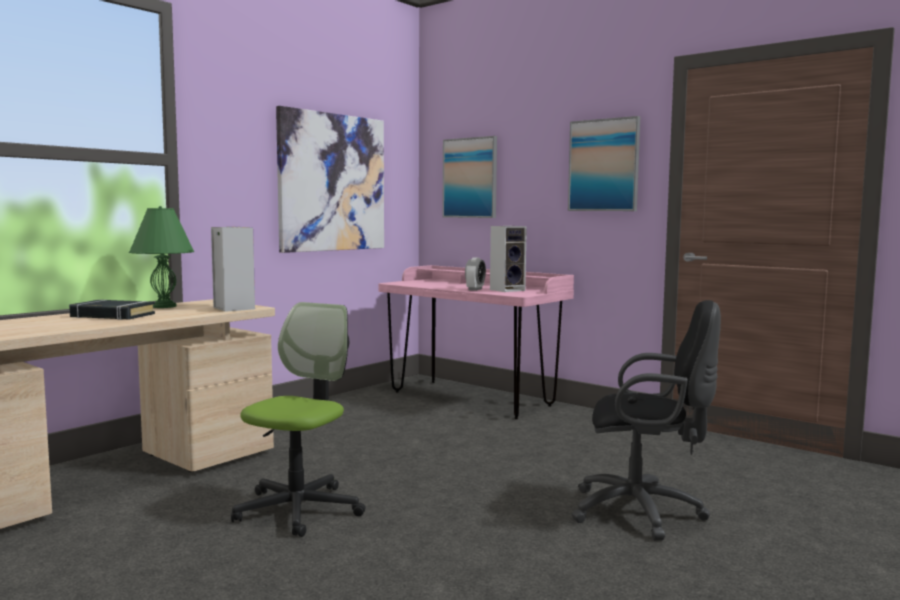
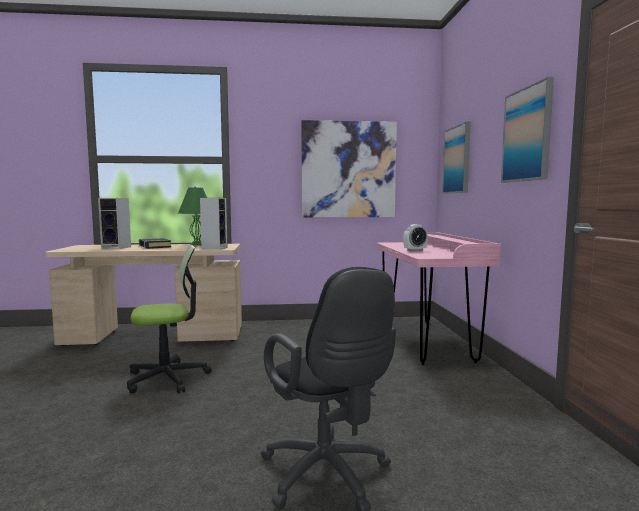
camera: 45 degrees right, 0 degrees up
speaker [490,226,527,292] -> speaker moved to [98,198,131,249]

